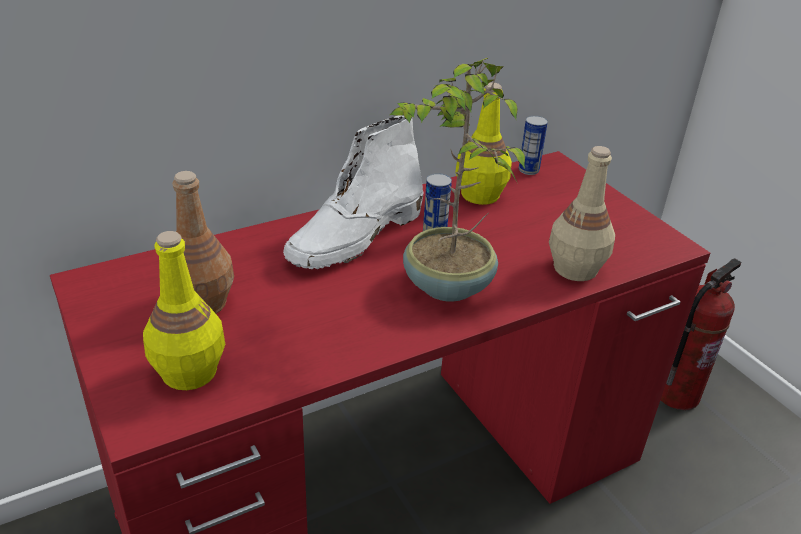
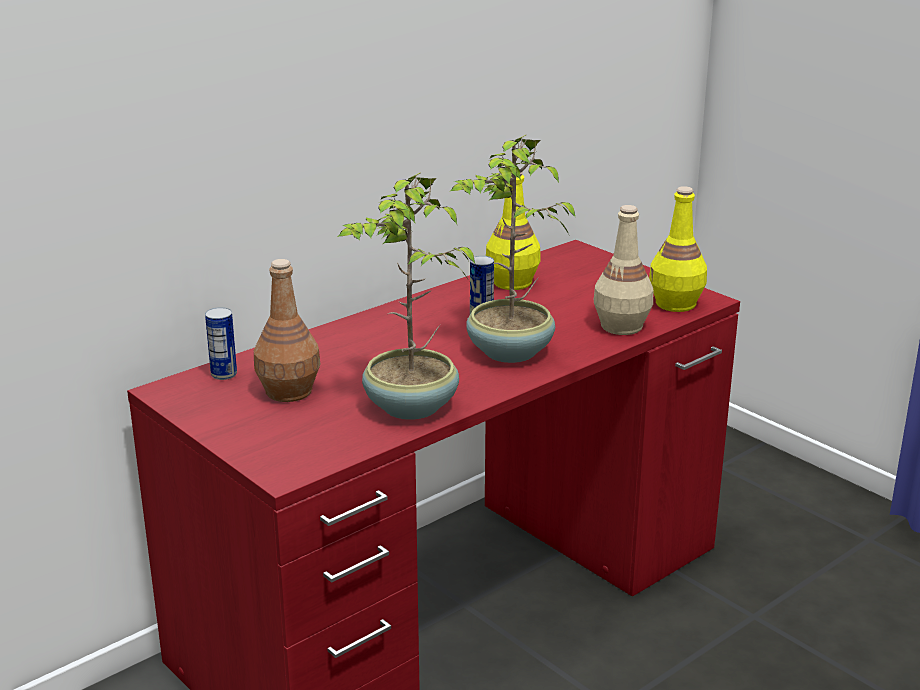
camera: 10 degrees left, 10 degrees down
yellow bottle [143,231,225,390] -> yellow bottle moved to [649,186,707,312]
white boot [283,115,423,269] -> none
can [519,116,548,175] -> can moved to [205,307,237,380]
fire extinguisher [661,258,741,410] -> none
none -> potted plant [338,172,475,420]

